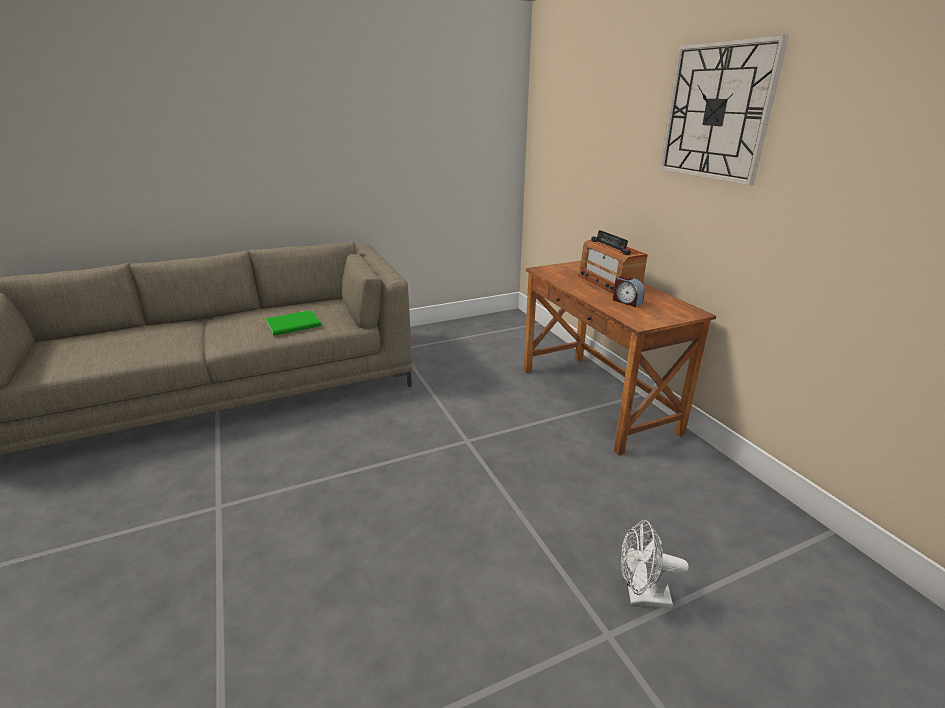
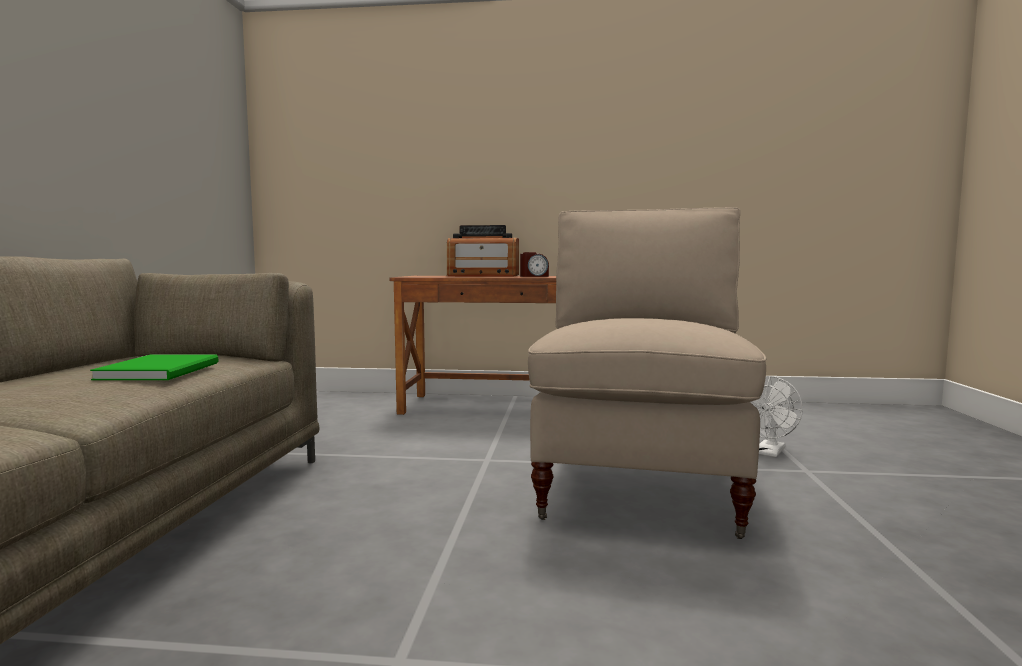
camera: 60 degrees left, 20 degrees down
wall clock [659,35,789,186] -> none
none -> beige chair [528,207,766,539]

